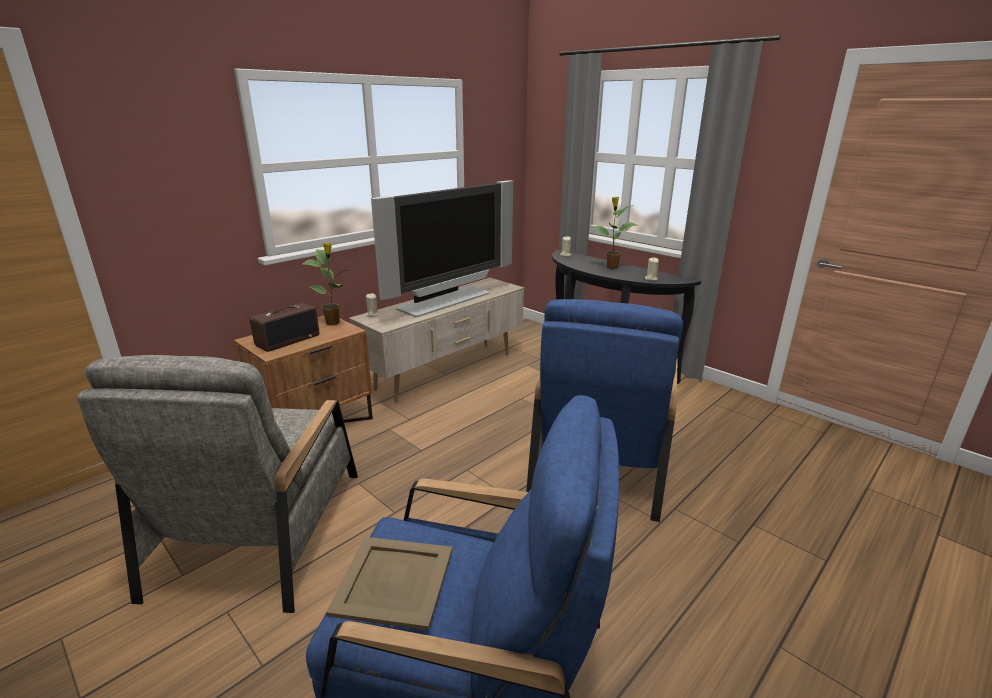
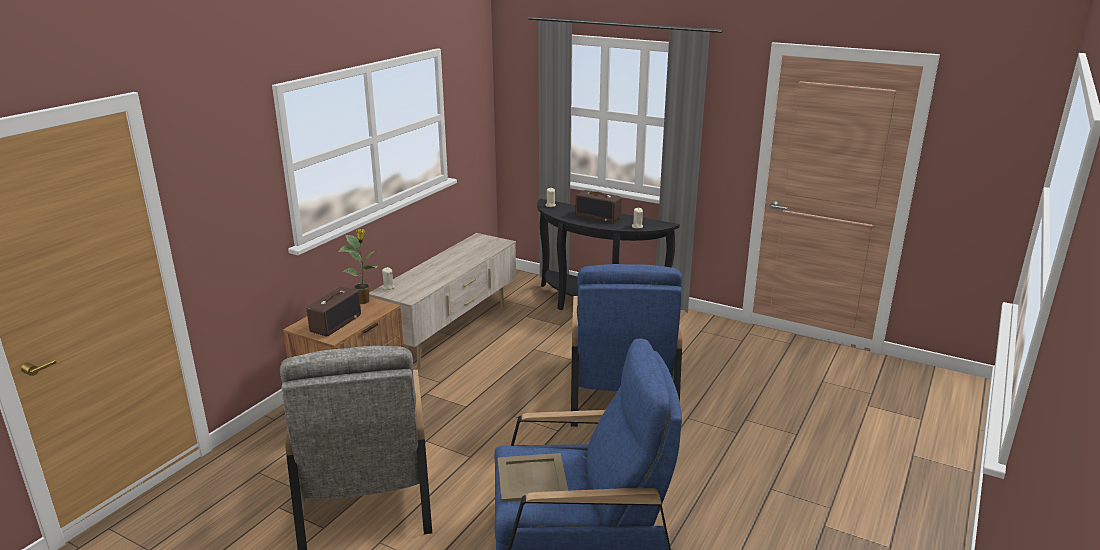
camera: 15 degrees left, 0 degrees up
television [371,180,513,317] -> none
potted plant [592,197,637,269] -> radio [576,190,622,223]

